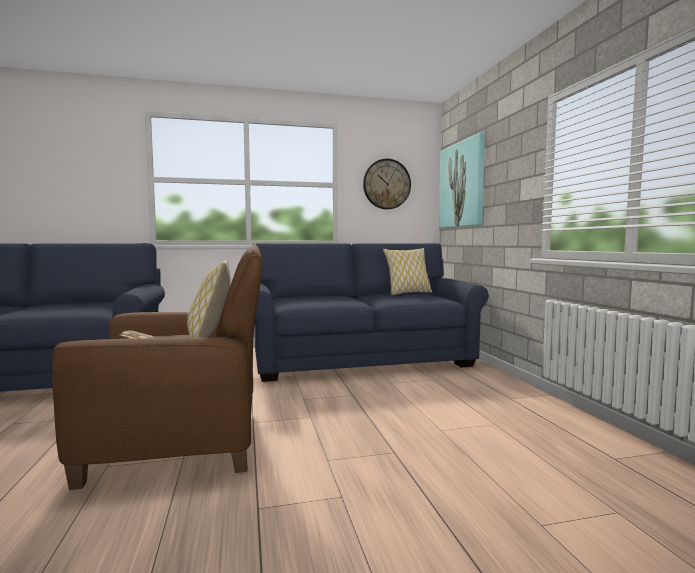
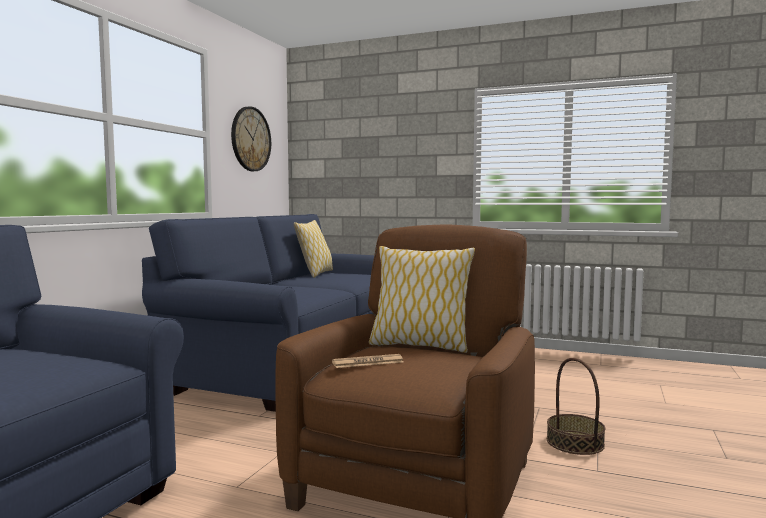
camera: 55 degrees left, 0 degrees up
picture [439,132,485,228] -> none
none -> basket [547,358,606,455]

